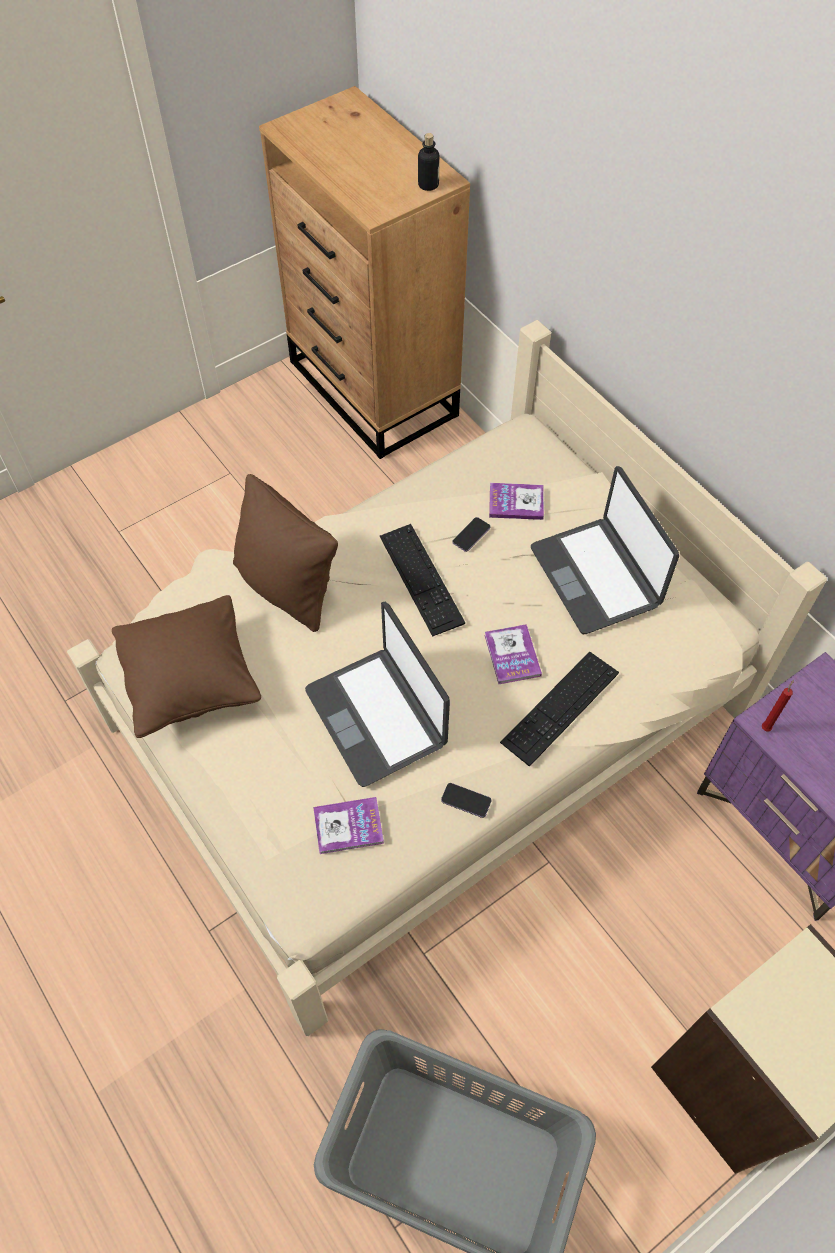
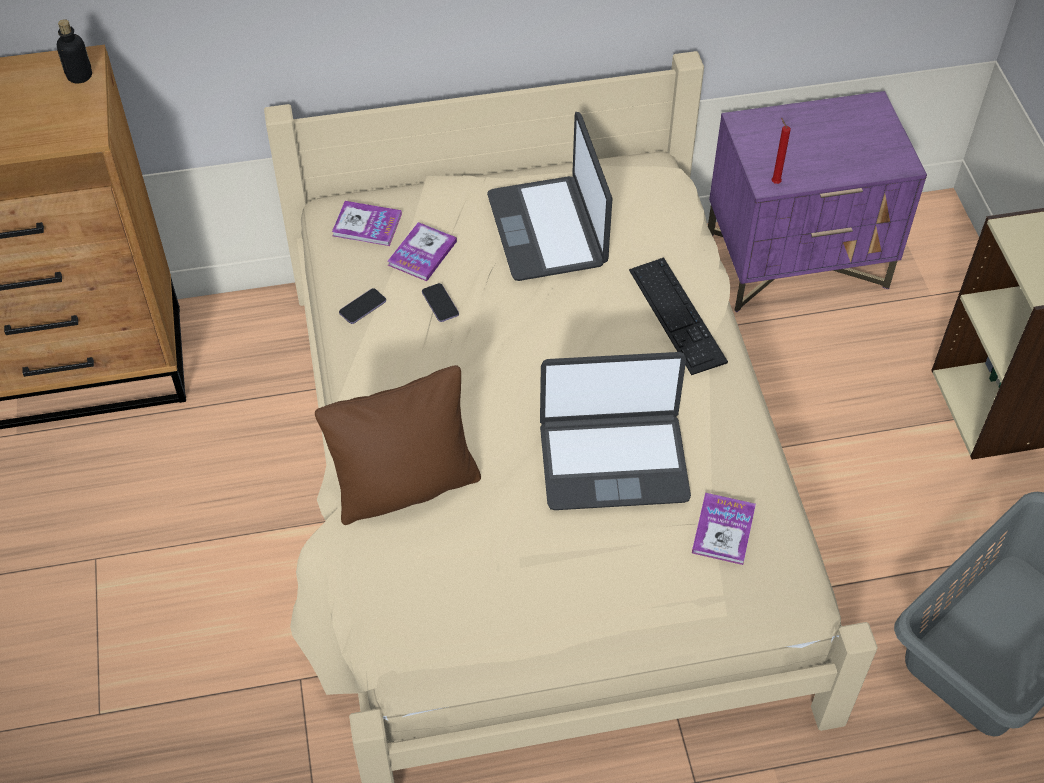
camera: 65 degrees left, 5 degrees down
brown pillow [112,595,261,738] -> none
keyboard [380,524,465,637] -> none
phone [441,783,491,818] -> phone moved to [339,288,386,324]
book [484,624,542,684] -> book moved to [332,201,402,246]
laptop [531,466,679,634] -> laptop turned 75 degrees clockwise [487,112,613,281]

